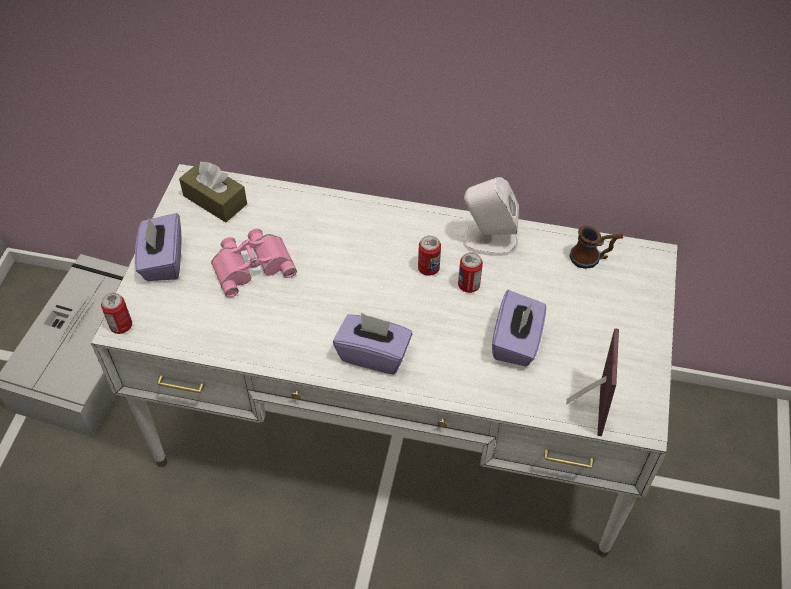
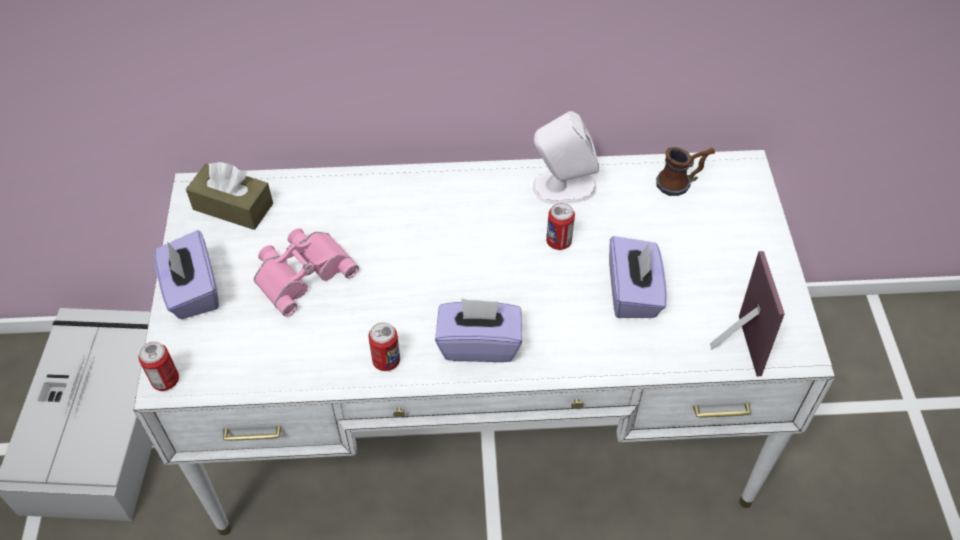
camera: 15 degrees left, 0 degrees up
can [418,235,441,276] -> can moved to [368,322,400,371]

